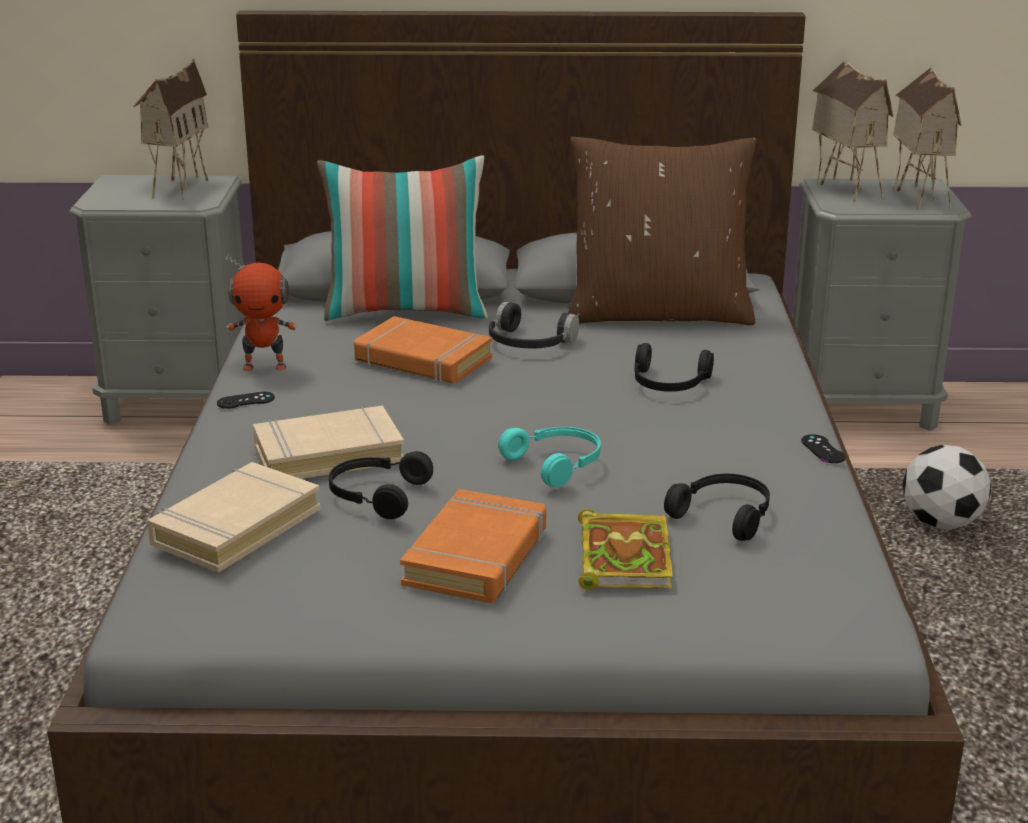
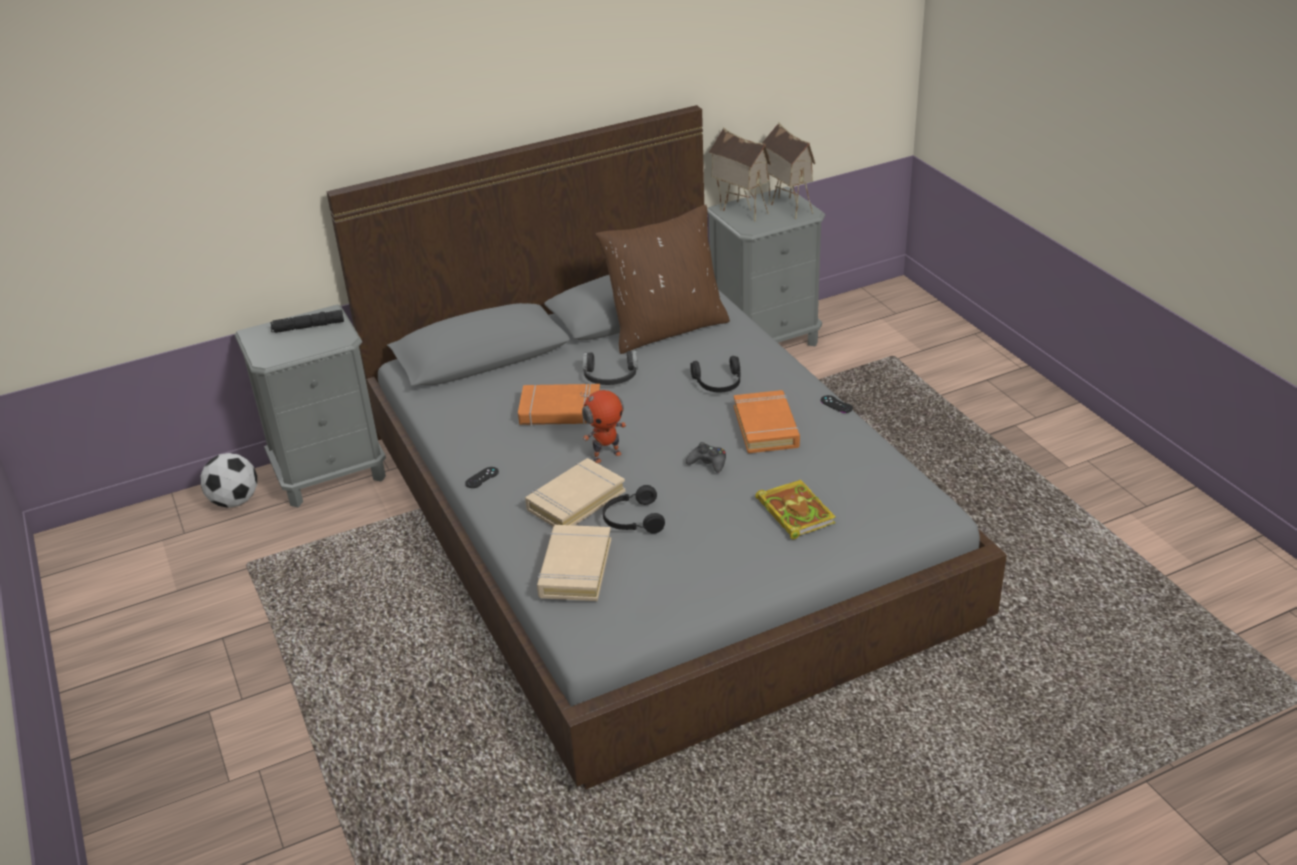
camera: 25 degrees left, 10 degrees up
toy house [133,59,208,200] -> black flashlight [270,310,344,333]
toy robot [226,254,297,371] -> toy robot moved to [581,390,627,463]
pillow [317,156,488,321] -> none
orange book [400,489,546,603] -> orange book moved to [734,390,800,453]
turquoise headphones [498,427,601,487] -> black game controller [686,442,726,473]
black headphones [664,474,770,541] -> none
football [903,445,991,530] -> football moved to [200,453,257,508]

